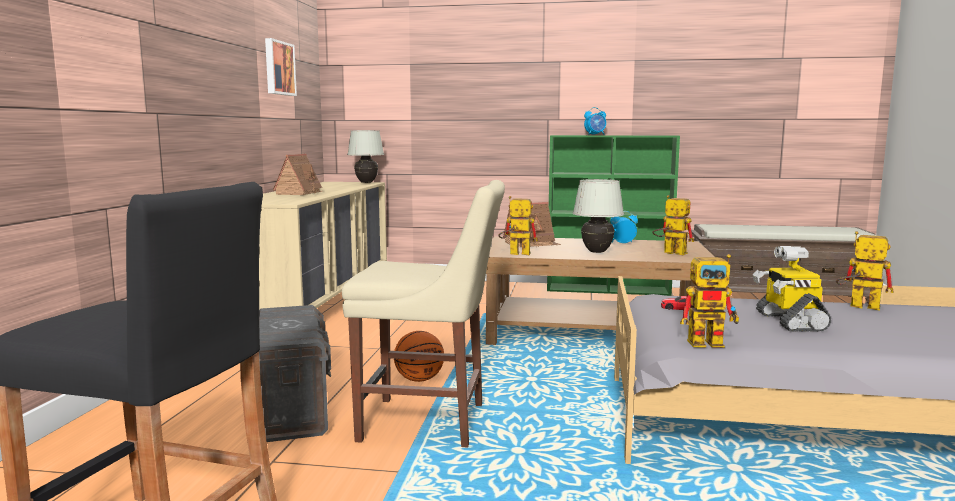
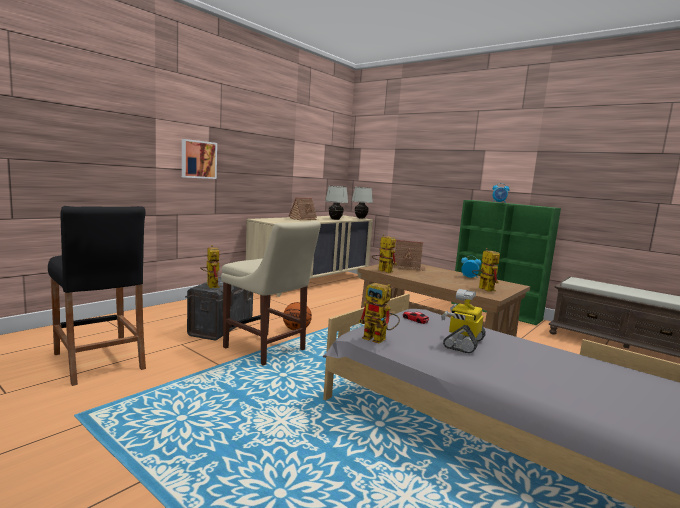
camera: 30 degrees right, 0 degrees up
picture [265,38,297,96] -> picture moved to [182,139,217,179]
white table lamp [573,179,624,253] -> white table lamp moved to [325,186,348,220]
toy robot [836,231,893,311] -> toy robot moved to [200,245,220,288]

